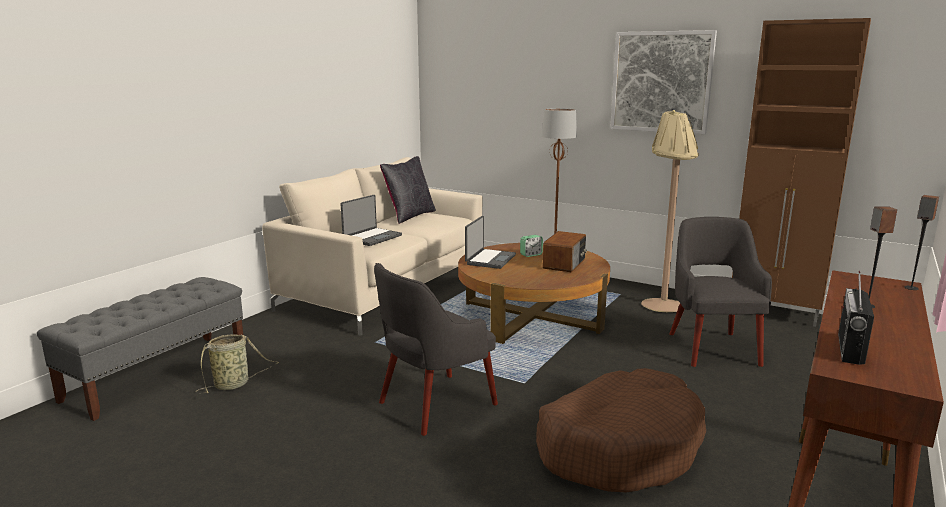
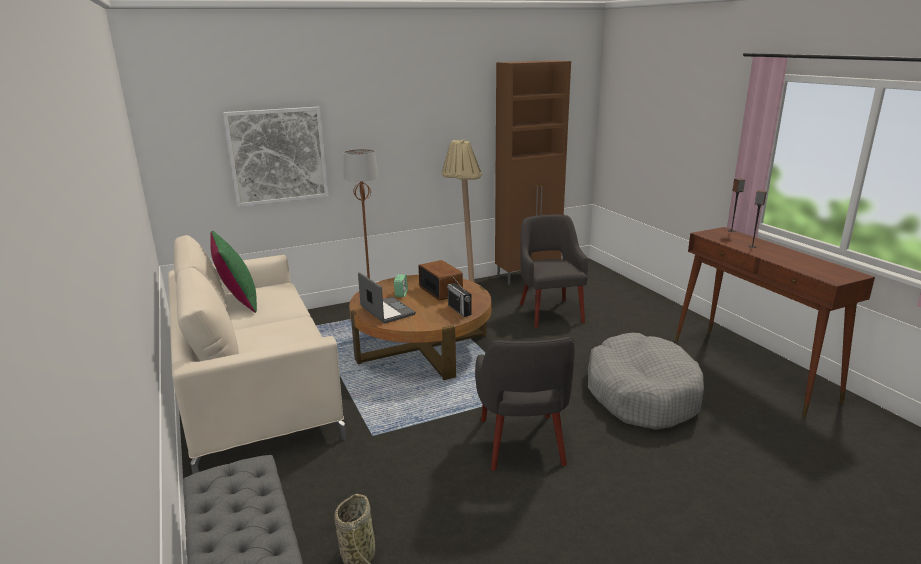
camera: 55 degrees left, 5 degrees up
laptop [341,195,402,246] -> none
black pillow [380,156,436,224] -> green pillow [210,231,257,313]
brown dog bed [536,368,706,492] -> grey dog bed [588,333,704,430]
picture [610,30,717,134] -> picture moved to [223,107,328,207]
grey armchair [669,217,772,367] -> grey armchair turned 45 degrees clockwise [520,214,588,328]
radio [838,271,874,365] -> radio moved to [447,277,472,317]

